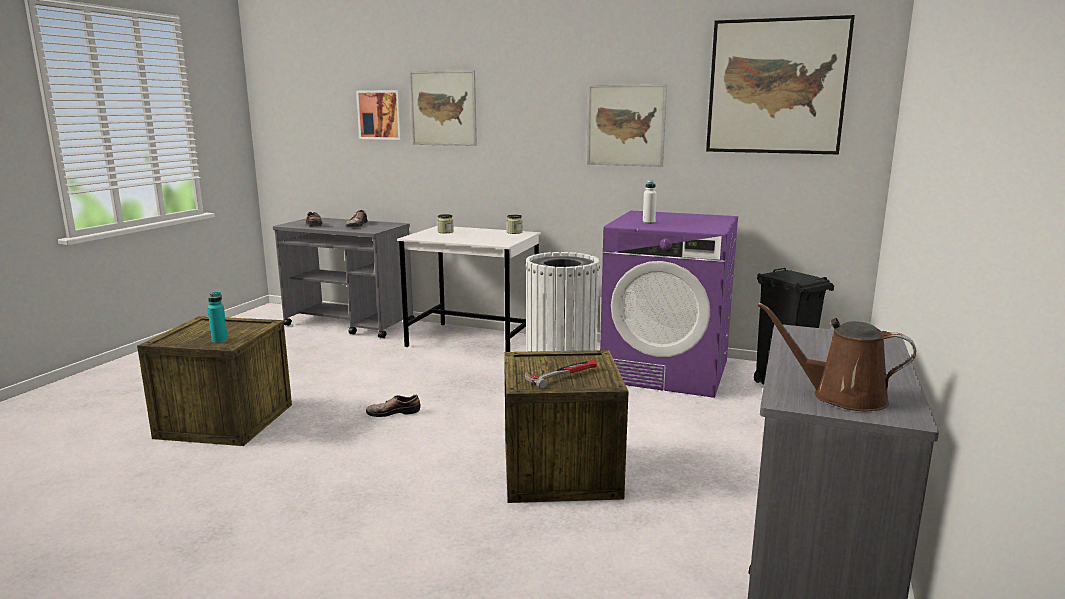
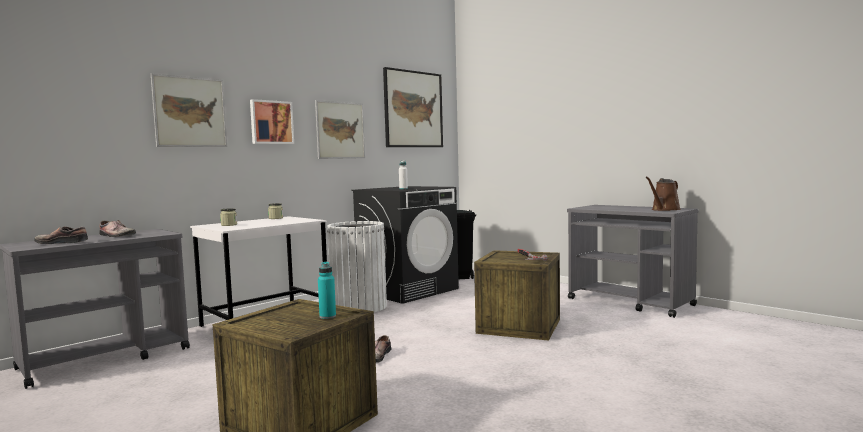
camera: 65 degrees left, 10 degrees down
picture [356,90,403,140] -> picture moved to [250,99,294,144]
purple washing machine [600,210,738,398] -> black washing machine [352,186,459,304]

